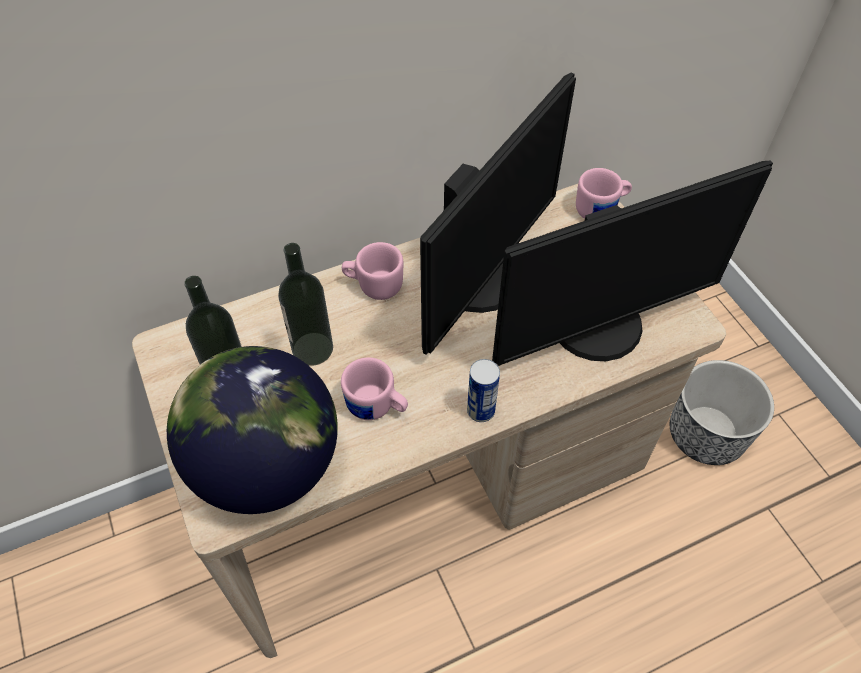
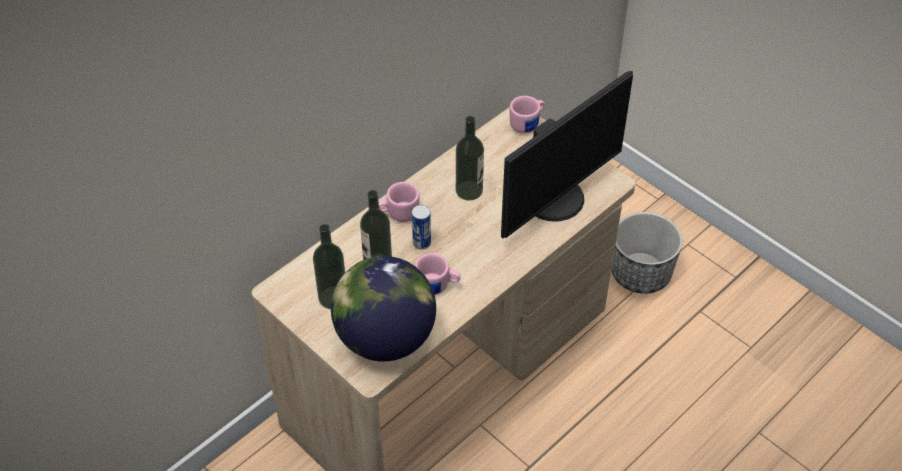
camera: 20 degrees left, 5 degrees down
monitor [420,72,576,355] -> bottle [456,116,484,201]
can [467,359,500,422] -> can moved to [412,205,431,250]

